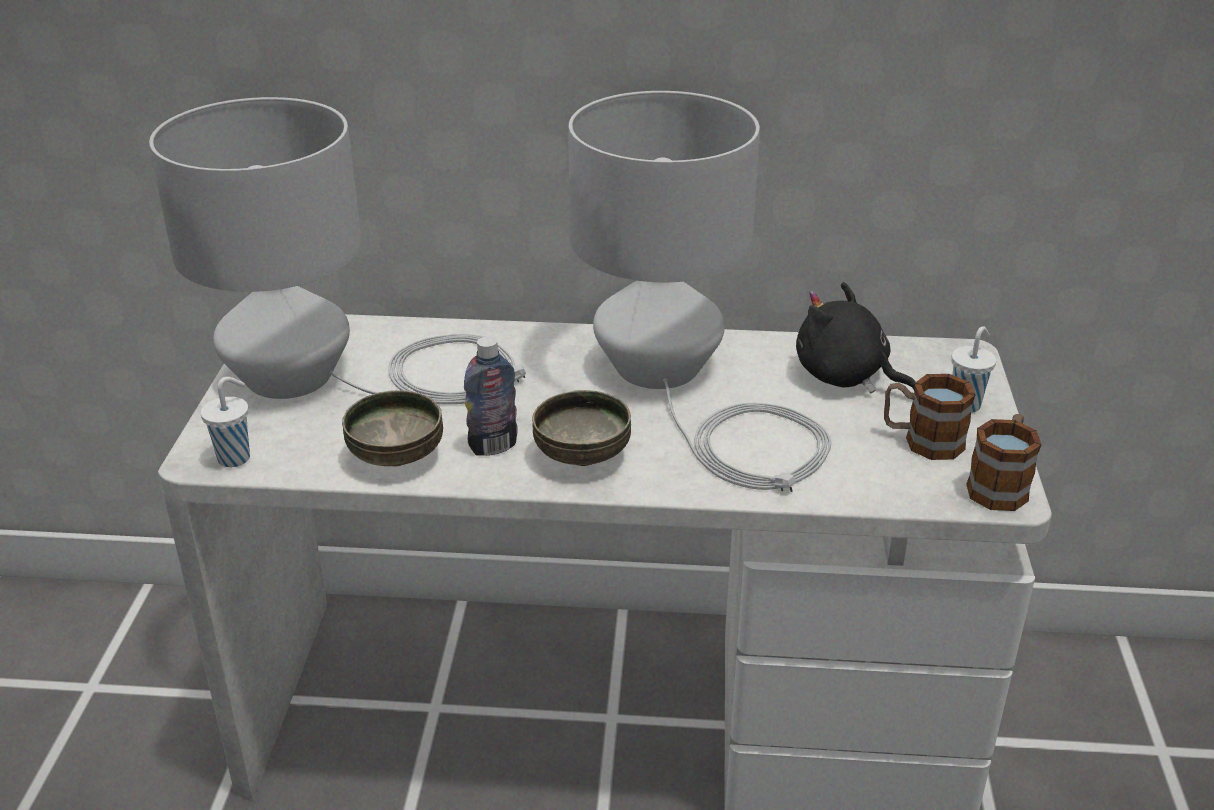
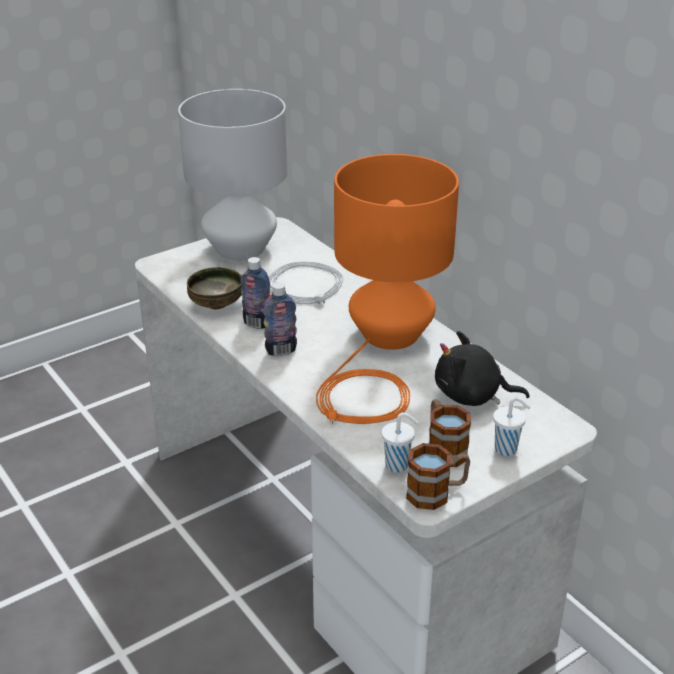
camera: 50 degrees right, 0 degrees up
white cup [201,377,250,467] -> white cup moved to [382,412,419,472]
bowl [532,390,631,466] -> bottle [263,282,297,356]
white table lamp [568,91,831,492] -> orange table lamp [316,154,459,424]
black plush toy [796,282,916,393] -> black plush toy turned 75 degrees counterclockwise [435,331,529,406]

